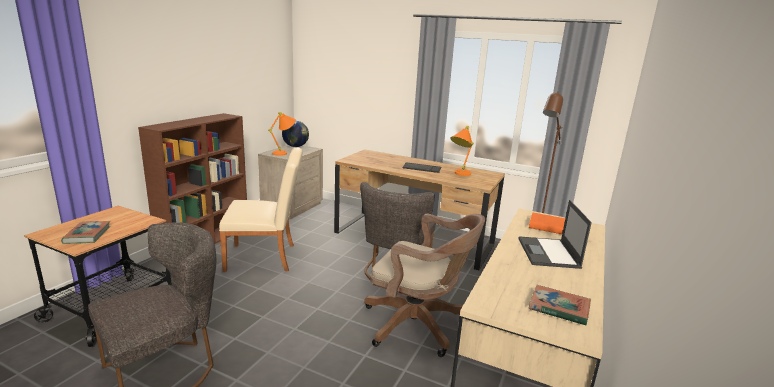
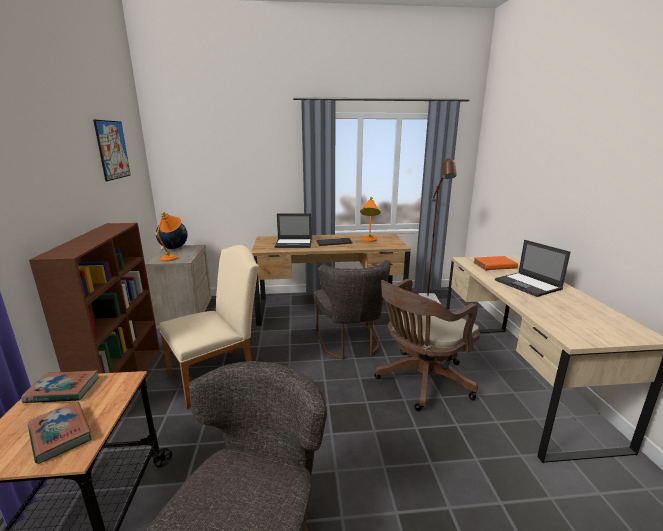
camera: 30 degrees left, 0 degrees up
brown office chair [364,214,485,357] -> brown office chair turned 150 degrees clockwise [374,279,480,411]
book [529,285,591,326] -> book moved to [21,370,99,403]
none -> picture [93,120,131,181]
none -> laptop [275,213,312,248]

